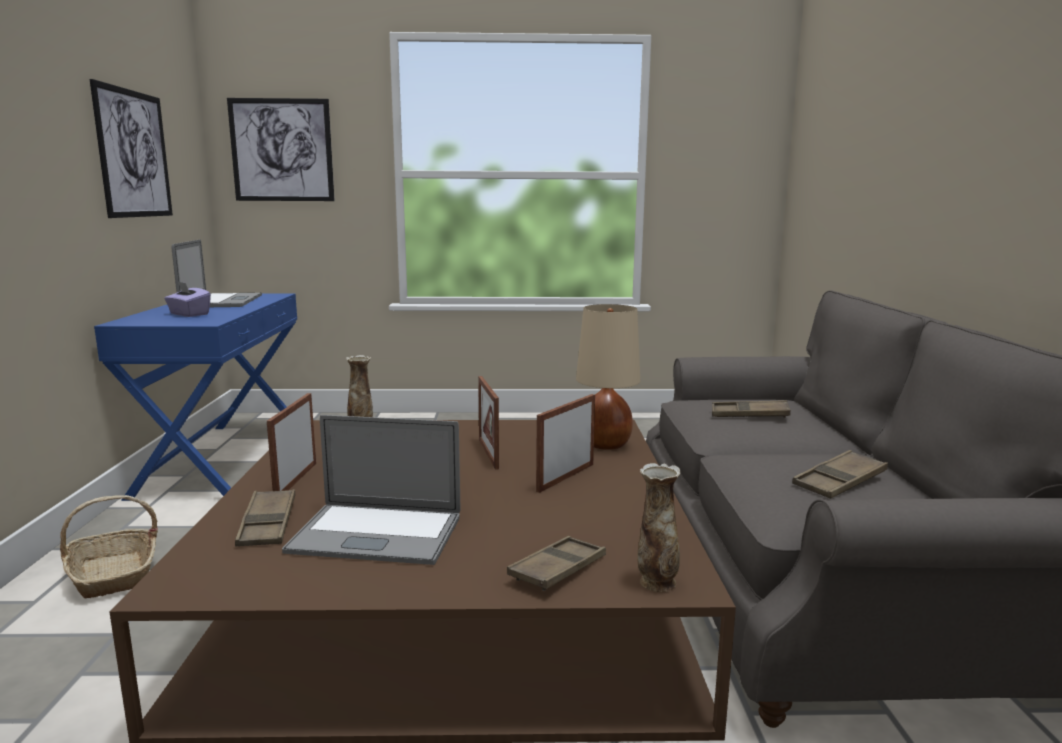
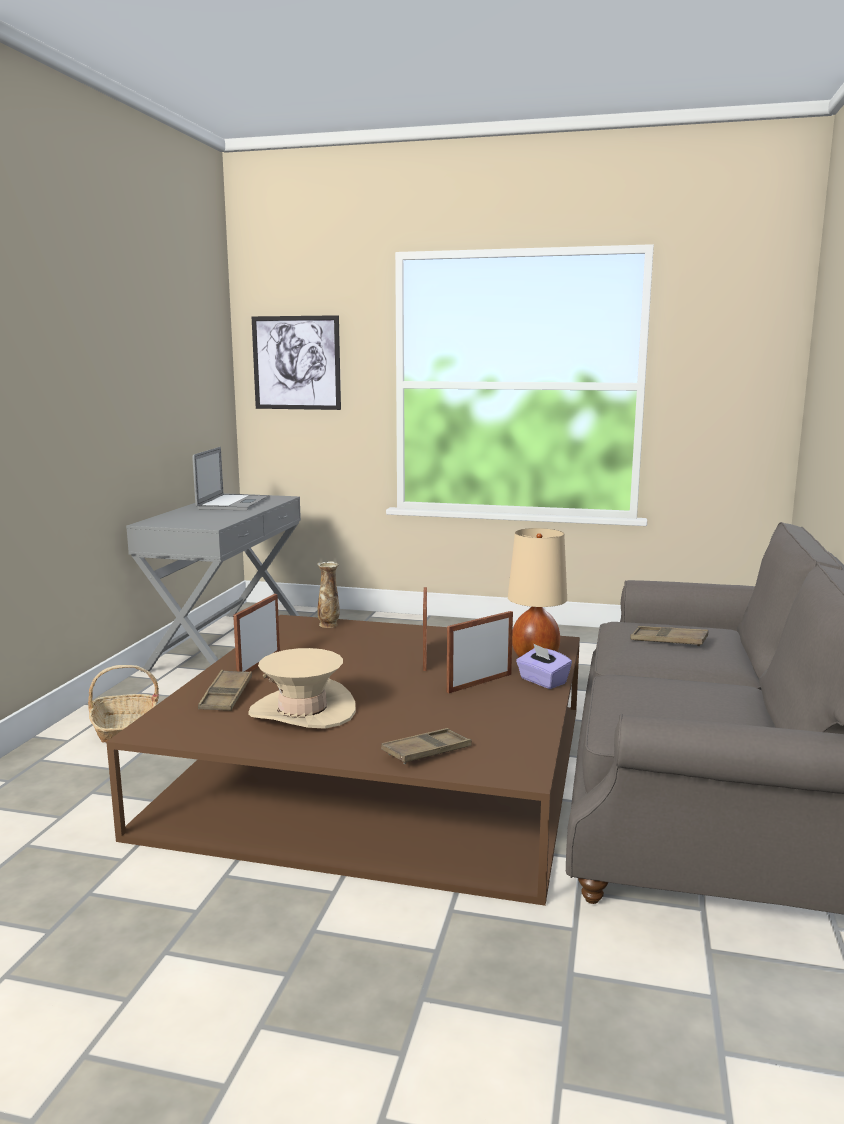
camera: 15 degrees right, 0 degrees up
picture [90,79,173,218] -> none
blue console table [94,293,297,501] -> grey console table [126,493,301,672]
purple tissue box [164,281,211,317] -> purple tissue box moved to [516,643,572,689]
laptop [282,415,460,565] -> beige hat [248,648,356,729]
vase [637,463,681,592] -> none
brown tray [792,450,888,499] -> none

